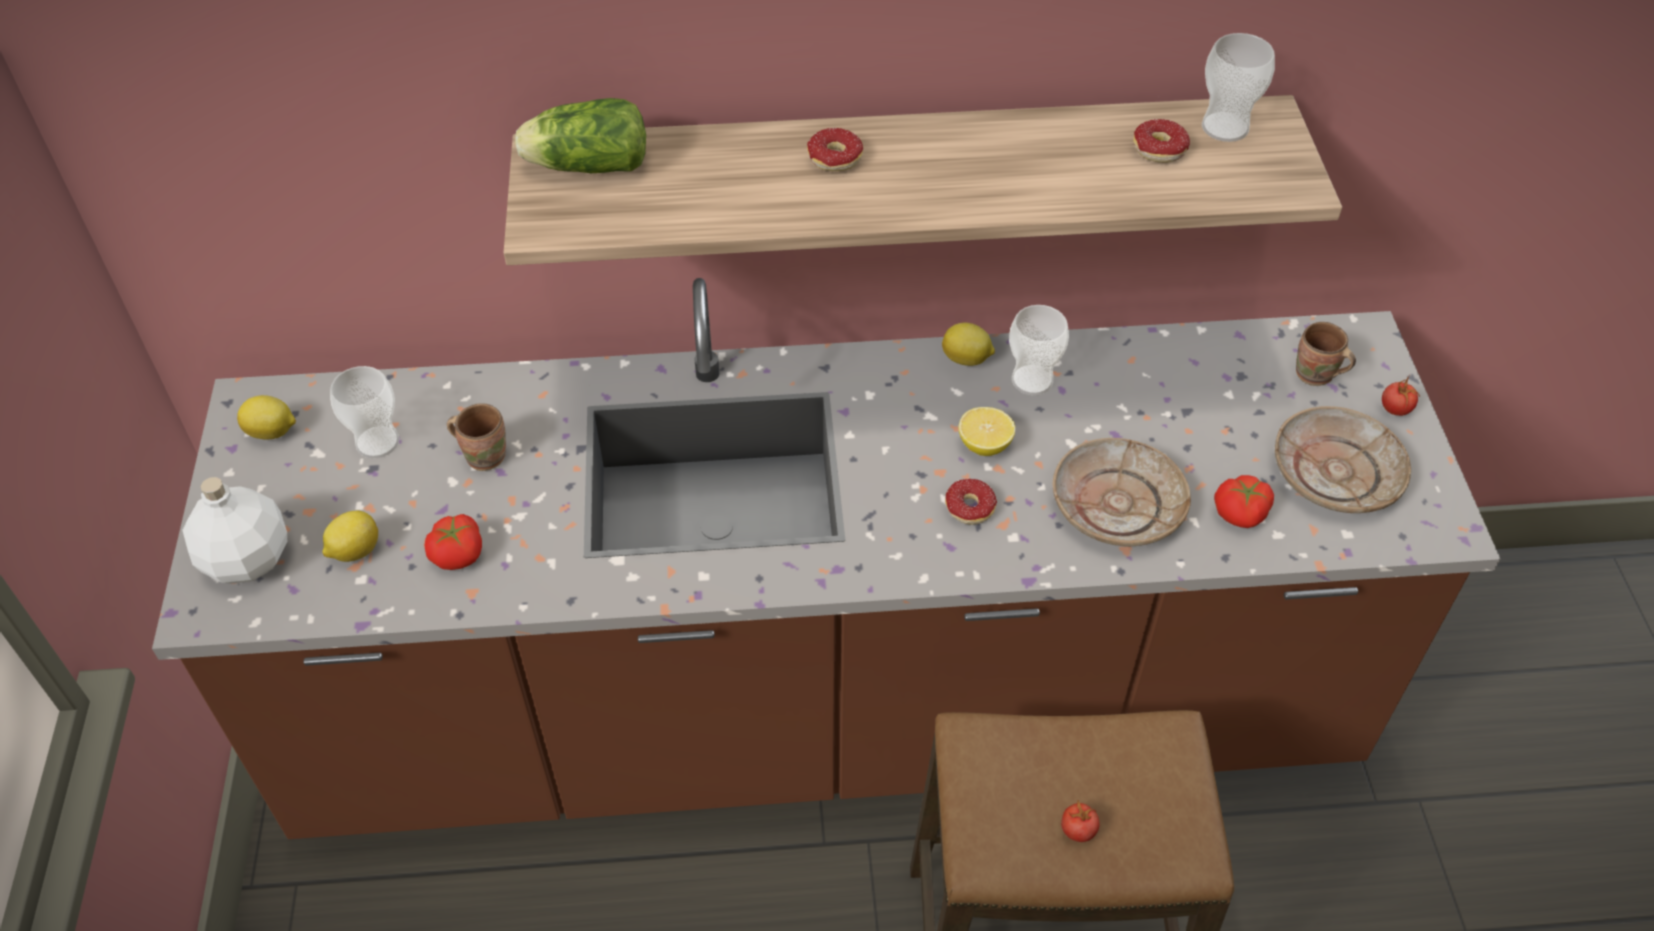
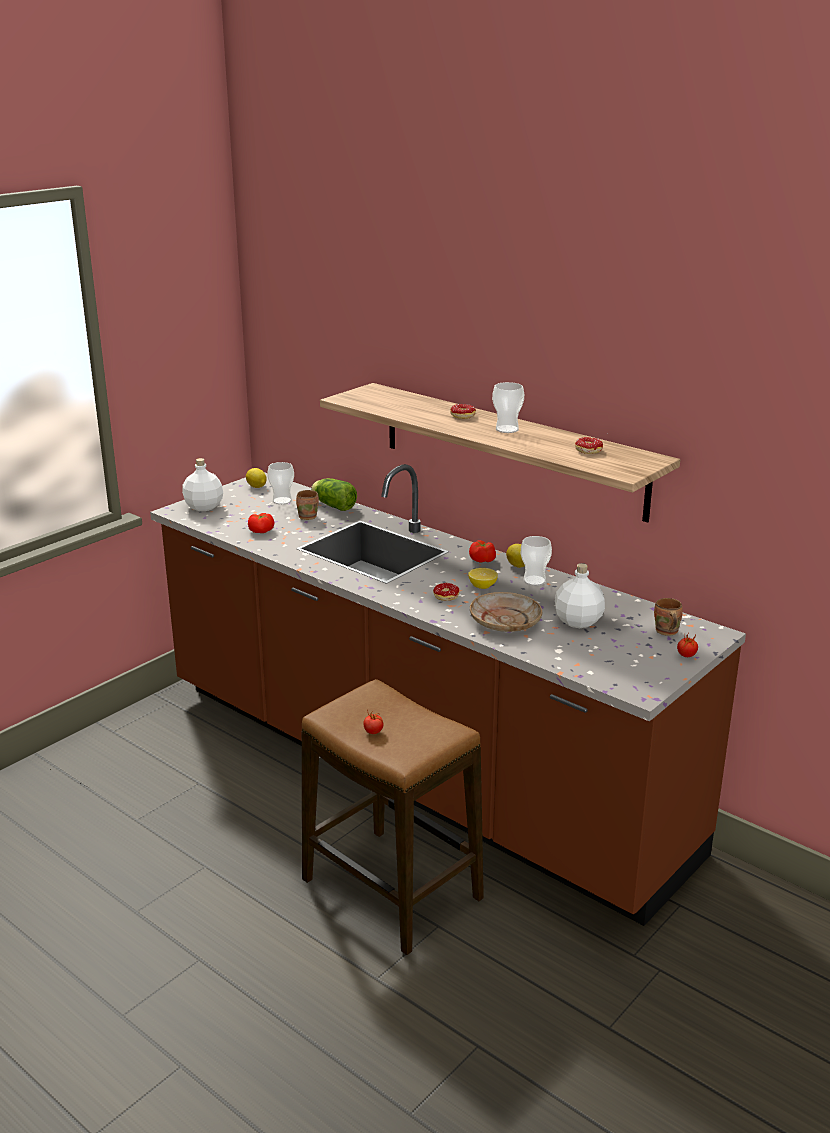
camera: 45 degrees right, 25 degrees down
lemon [322,511,378,562] -> none
lettuce [515,98,646,173] -> lettuce moved to [311,478,357,511]
cup [1202,33,1275,142] -> cup moved to [492,382,524,433]
tomato [1214,475,1274,528] -> tomato moved to [469,540,496,562]
beige plate [1275,406,1411,513] -> none
none -> white bottle [555,563,605,628]

